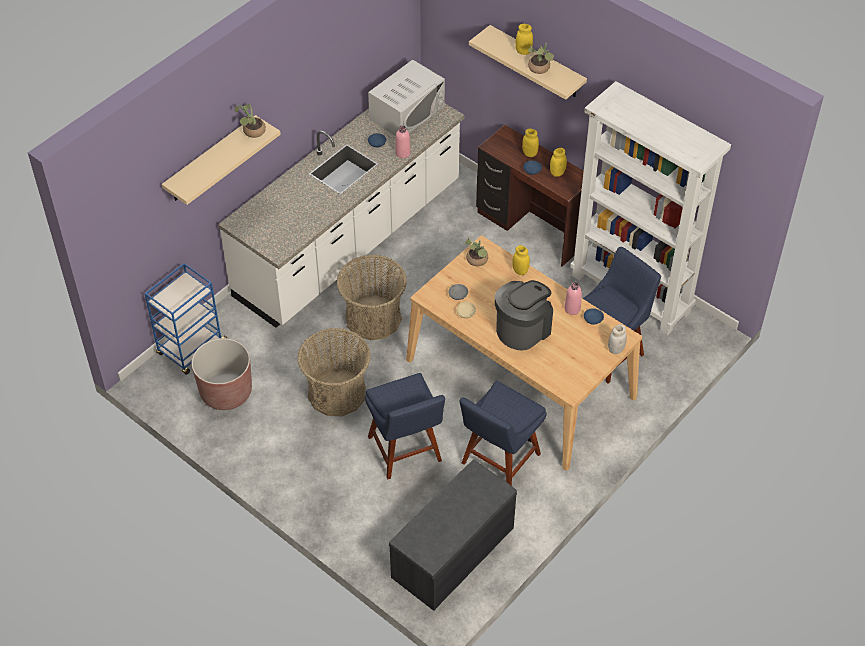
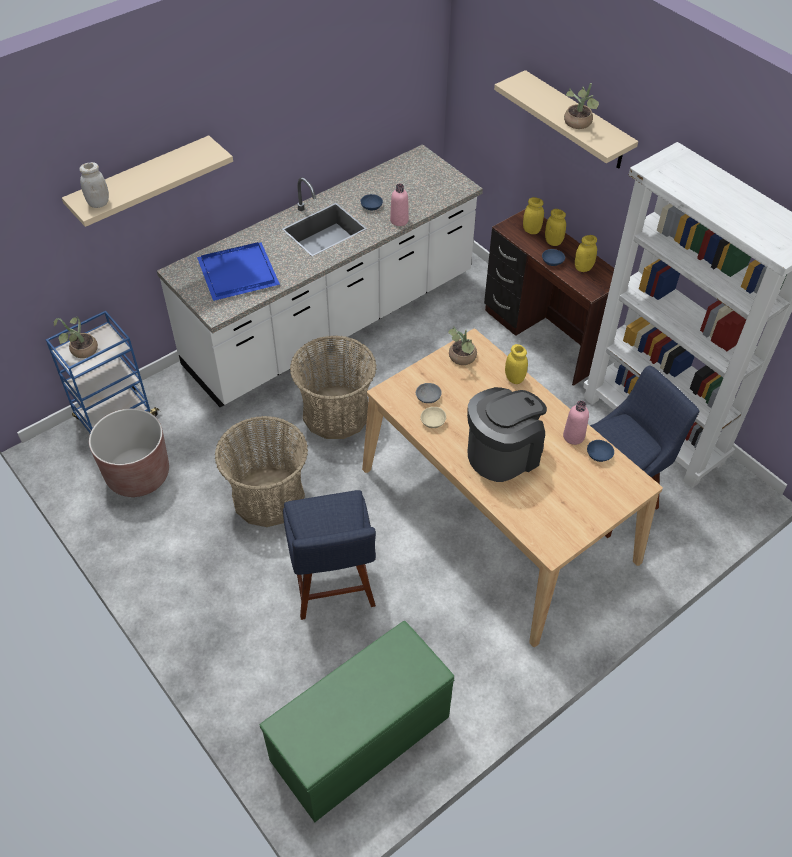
camera: 10 degrees right, 0 degrees up
potted plant [235,103,266,138] -> potted plant moved to [54,317,98,358]
white microwave [368,60,445,136] -> none
grey bench [389,460,517,611] -> green bench [260,621,454,822]
blue chair [460,381,547,486] -> none
yellow jar [515,24,533,55] -> yellow jar moved to [523,197,544,234]
white jar [608,324,627,354] -> white jar moved to [80,162,109,208]
none -> blue tray [197,242,280,301]

